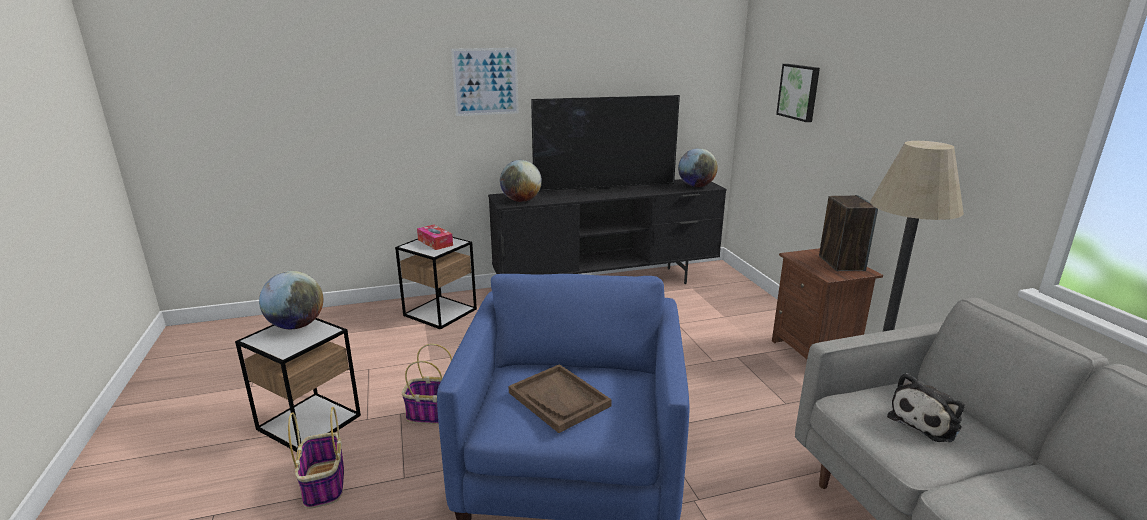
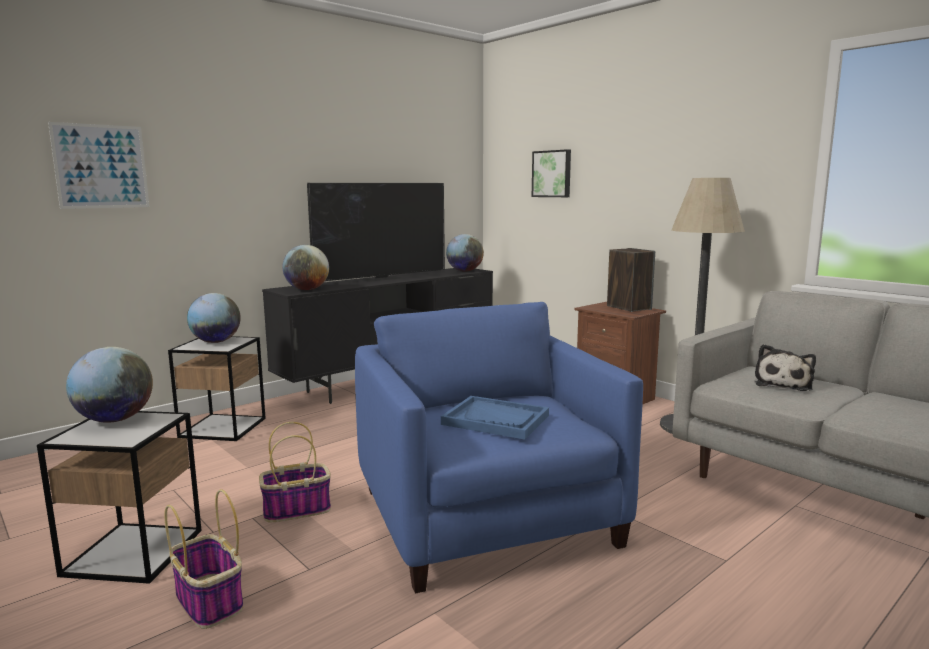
camera: 25 degrees left, 10 degrees down
tissue box [417,225,453,250] -> globe [187,293,241,343]
picture [451,48,519,116] -> picture moved to [48,122,149,209]
brown tray [509,364,612,433] -> blue tray [441,396,549,440]

